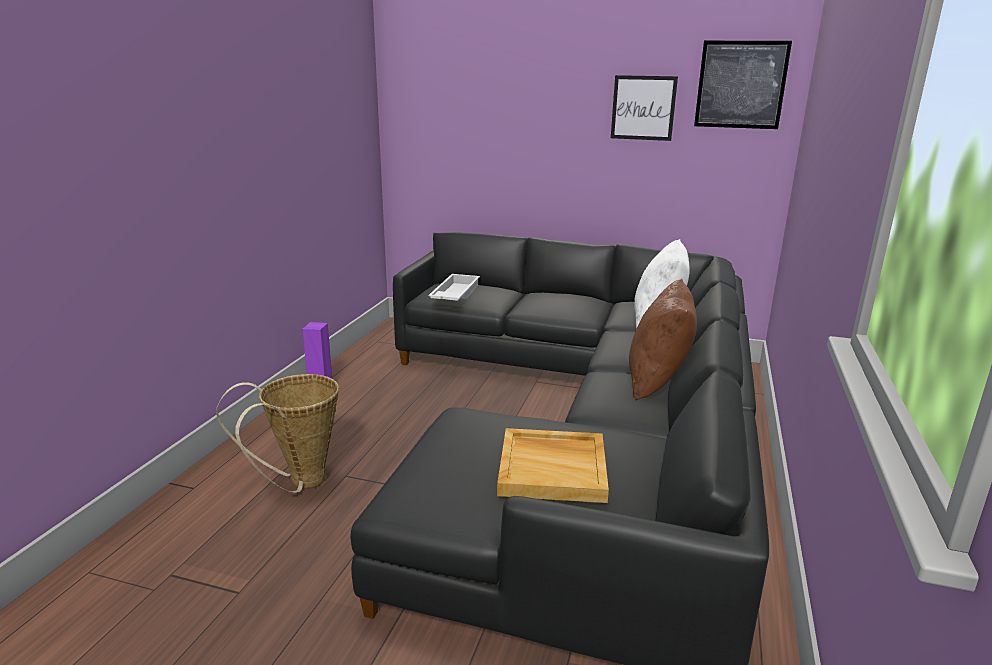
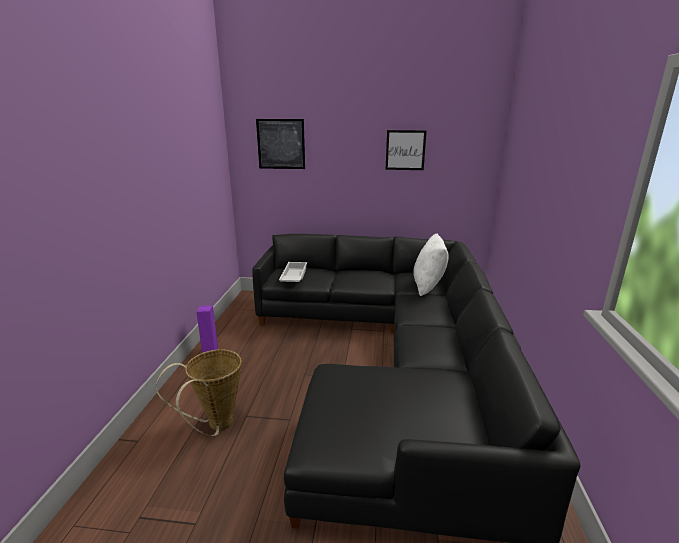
camera: 10 degrees left, 0 degrees up
beige tray [497,428,609,503] -> none
brown pillow [629,279,697,401] -> none
picture [694,41,792,129] -> picture moved to [256,119,305,169]

